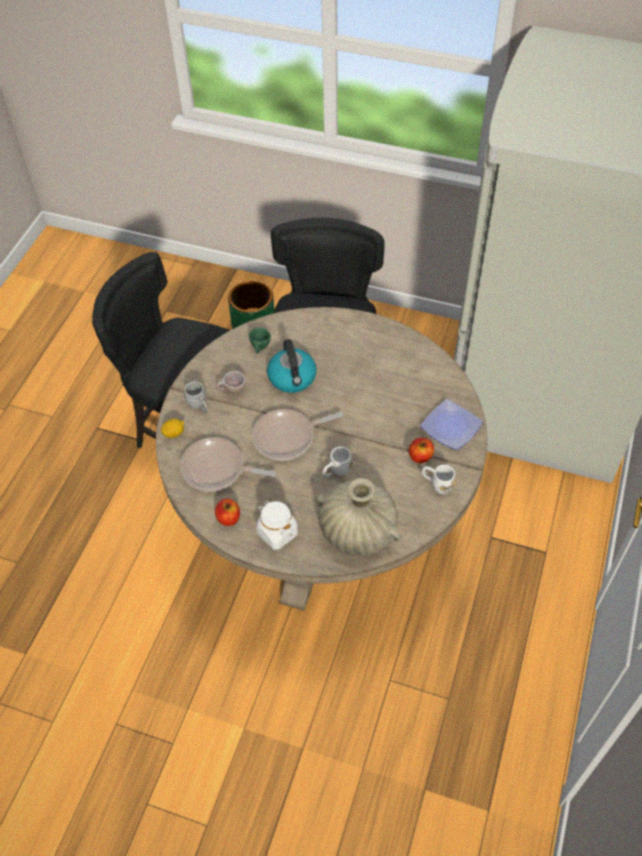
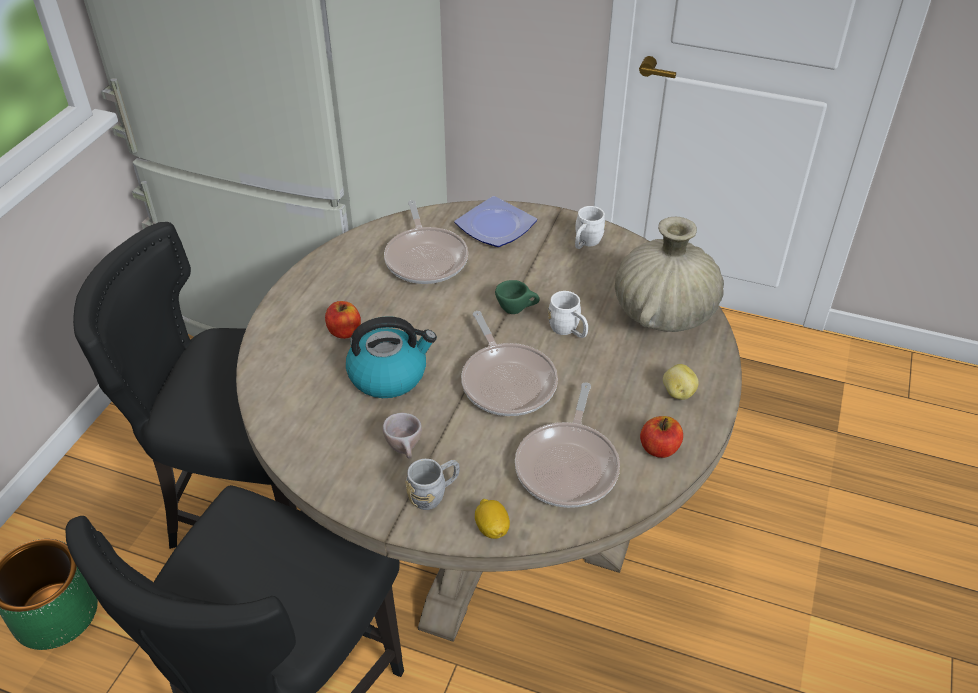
camera: 90 degrees left, 10 degrees down
green cup [249,327,271,354] -> green cup moved to [495,280,540,314]
white jar [256,501,298,550] -> potato [663,364,699,400]
apple [409,438,434,463] -> apple moved to [325,301,361,339]
none -> frying pan [384,200,468,284]

